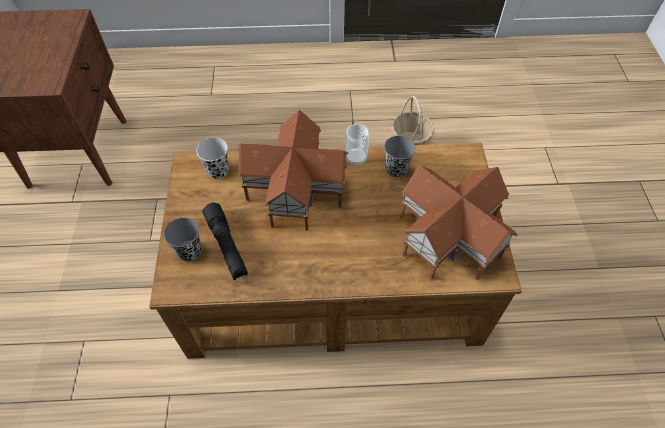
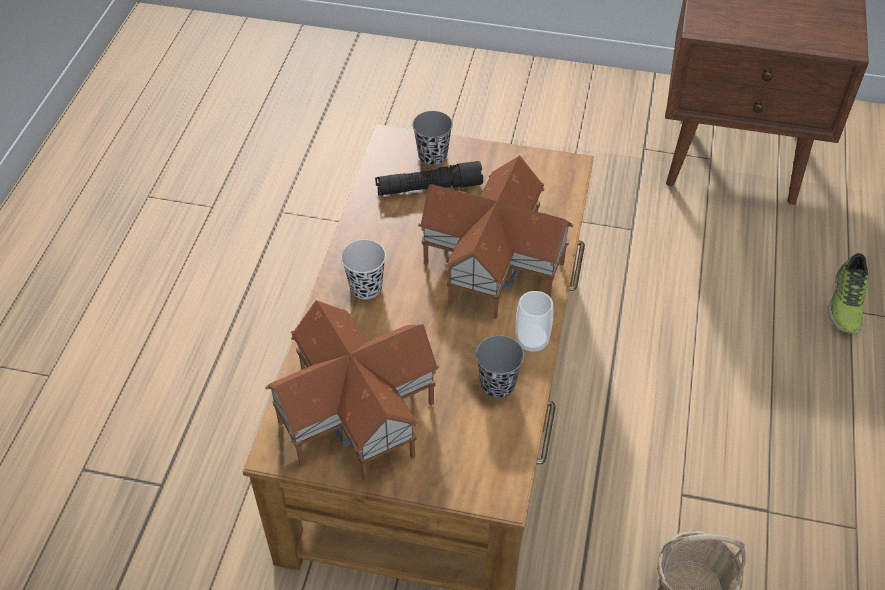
camera: 105 degrees right, 5 degrees down
black cup [196,137,229,179] -> black cup moved to [341,239,386,300]
none -> shoe [827,253,869,333]

